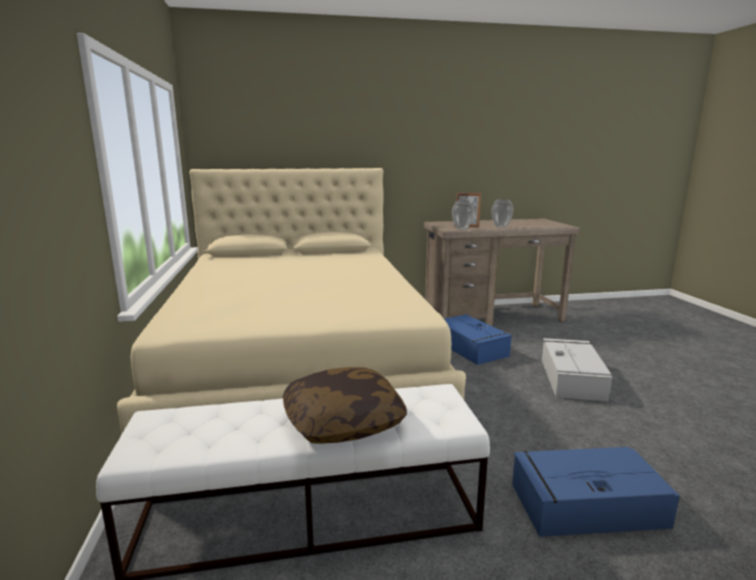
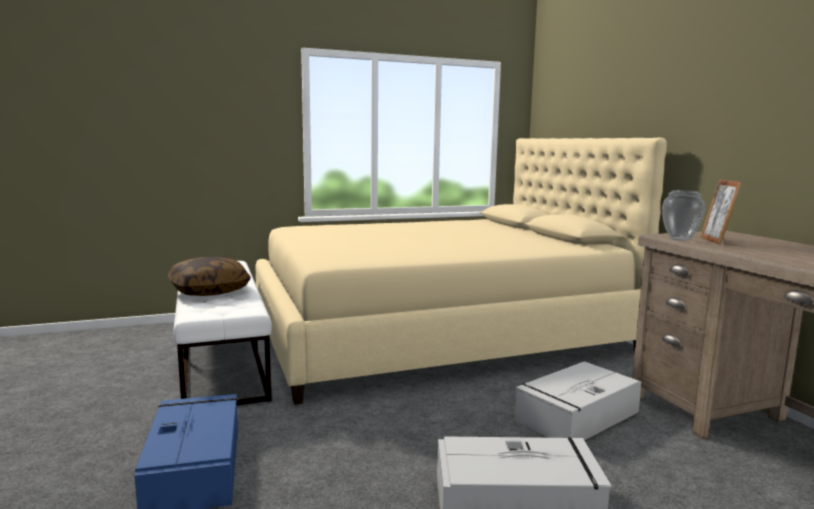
camera: 80 degrees right, 5 degrees down
blue storage box [444,314,512,365] -> grey storage box [515,361,642,440]
vase [491,199,514,228] -> none

